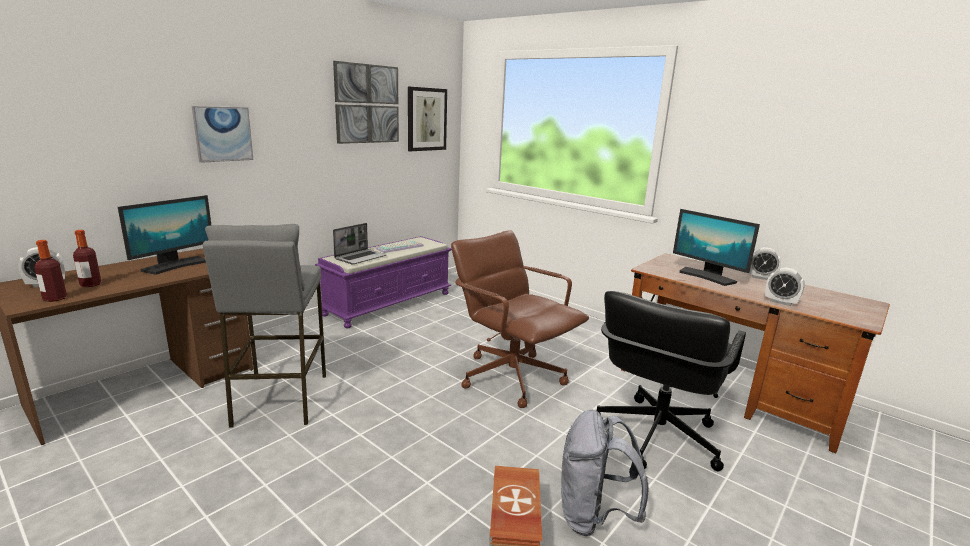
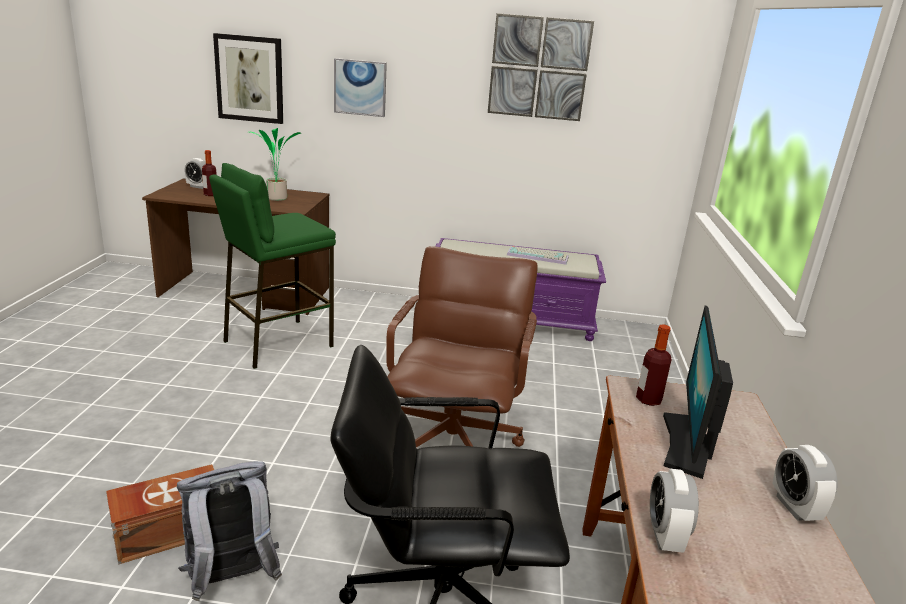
camera: 55 degrees right, 5 degrees up
bottle [35,240,67,302] -> bottle moved to [636,324,672,406]
monitor [118,195,211,275] -> potted plant [251,128,301,201]
grey stool [203,224,326,428] -> green stool [209,163,336,369]
laptop [333,223,386,264] -> none
picture [408,87,447,151] -> picture moved to [213,33,283,124]

